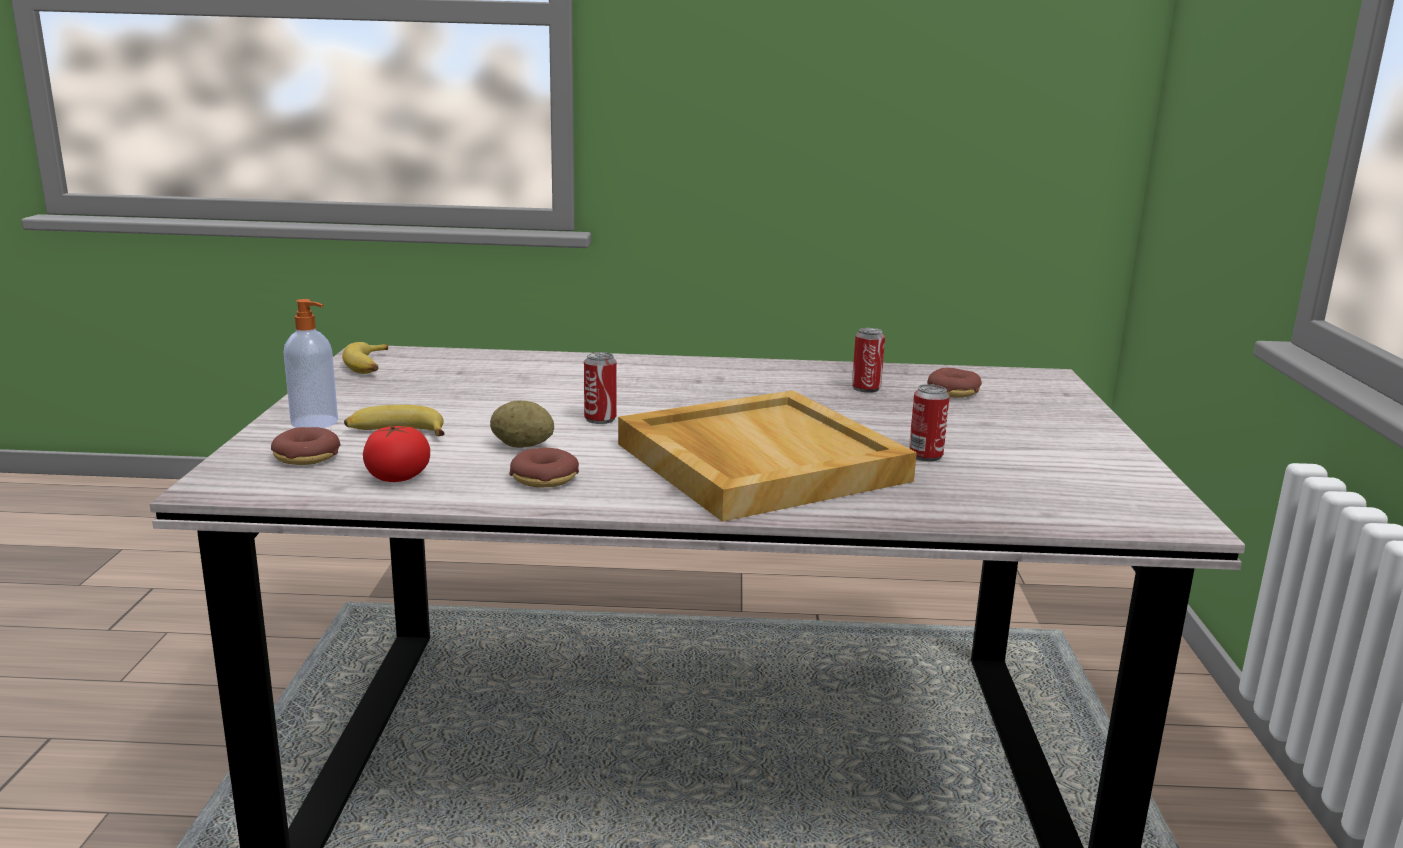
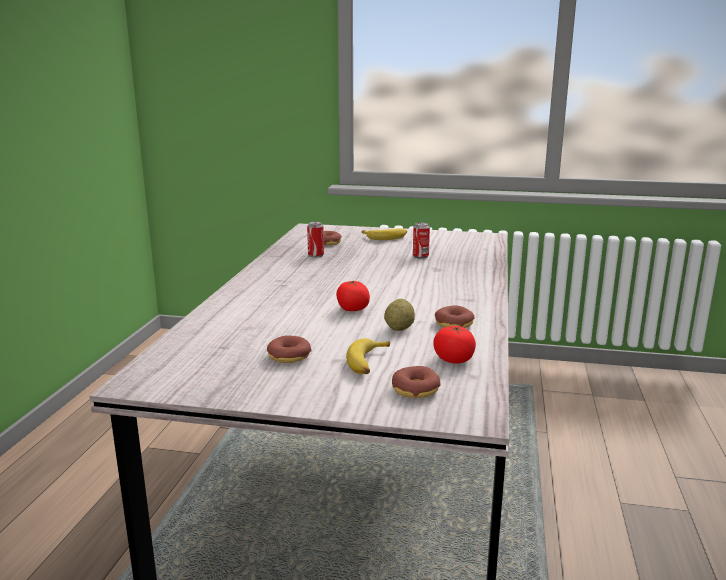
camera: 80 degrees left, 0 degrees up
soap dispenser [283,299,338,428] -> none
banana [342,342,388,374] -> banana moved to [362,228,407,240]
can [584,352,617,424] -> tomato [336,280,370,311]
beige tray [618,390,917,522] -> none
none -> donut [267,335,312,363]

